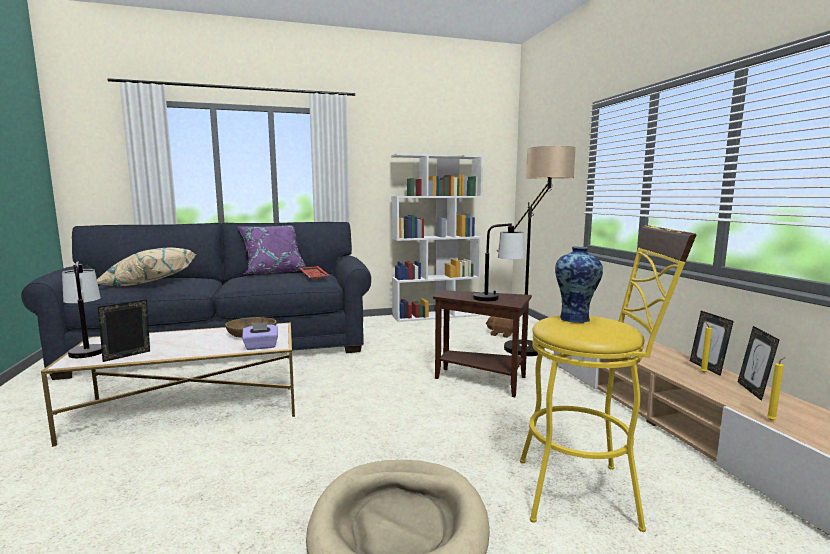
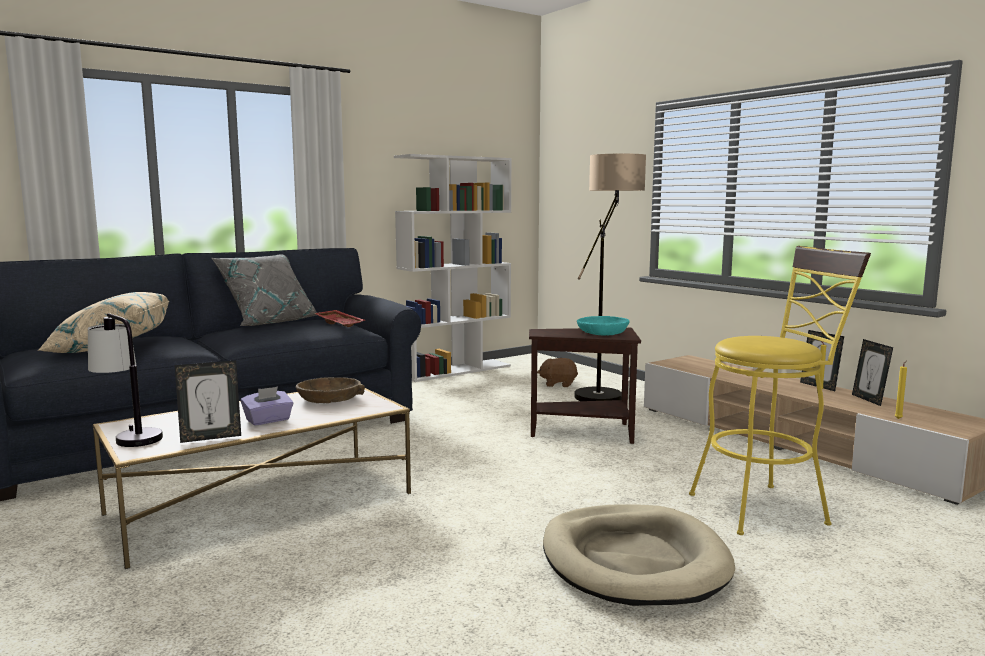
camera: 20 degrees left, 0 degrees up
picture frame [98,300,150,362] -> picture frame turned 135 degrees counterclockwise [175,360,241,443]
purple pillow [237,225,306,274] -> grey pillow [211,254,317,326]
purple tissue box [242,322,278,350] -> purple tissue box moved to [241,387,294,426]
table lamp [473,223,525,301] -> turquoise bowl [577,316,629,335]
vase [555,246,603,323] -> none

